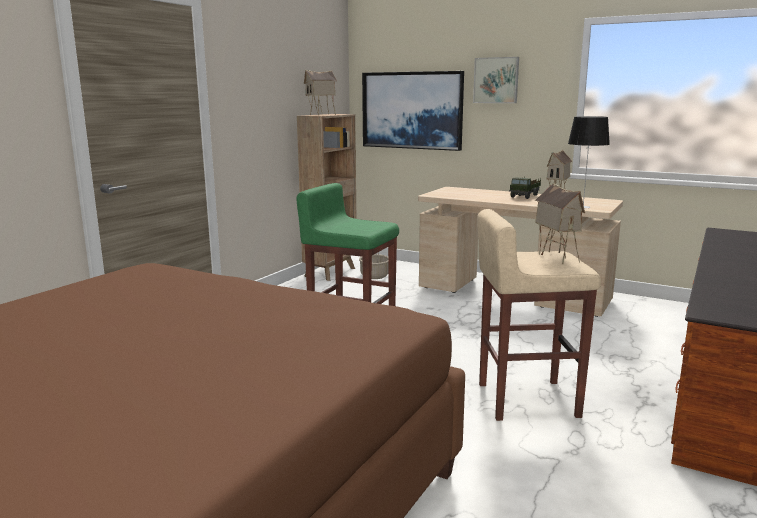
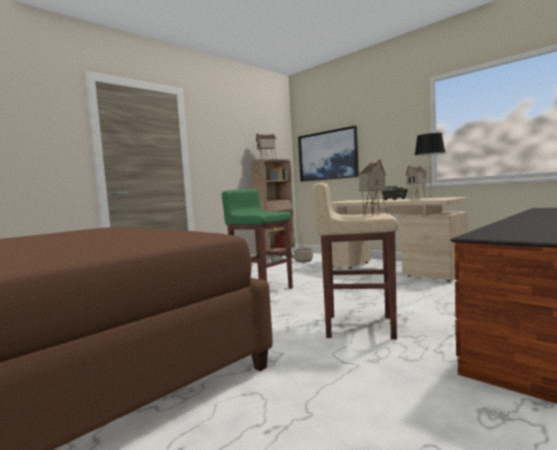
camera: 15 degrees right, 10 degrees down
picture [473,57,519,103] -> none

